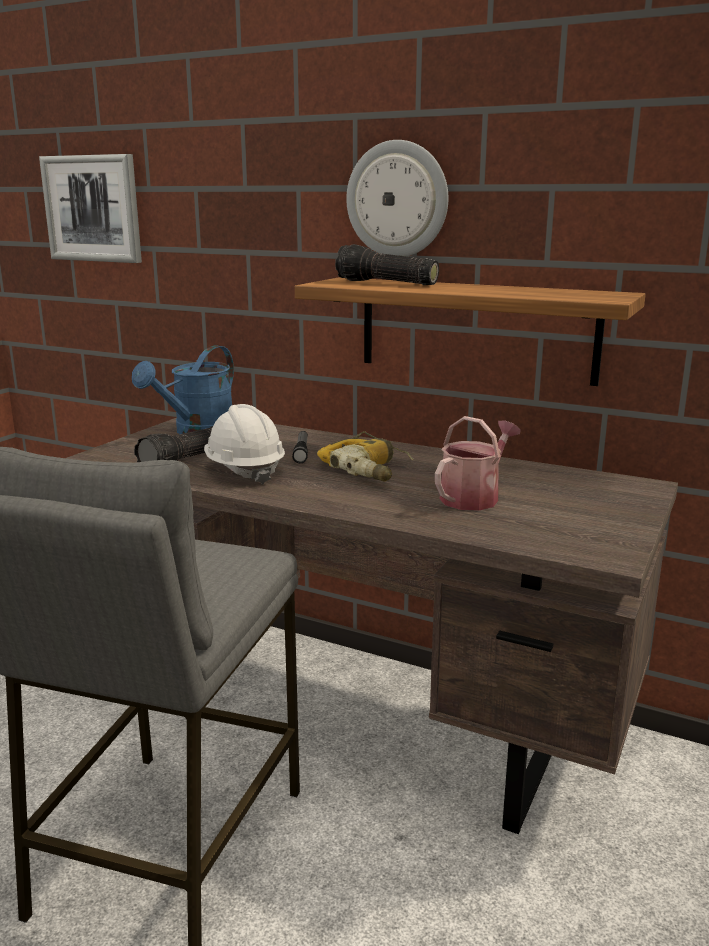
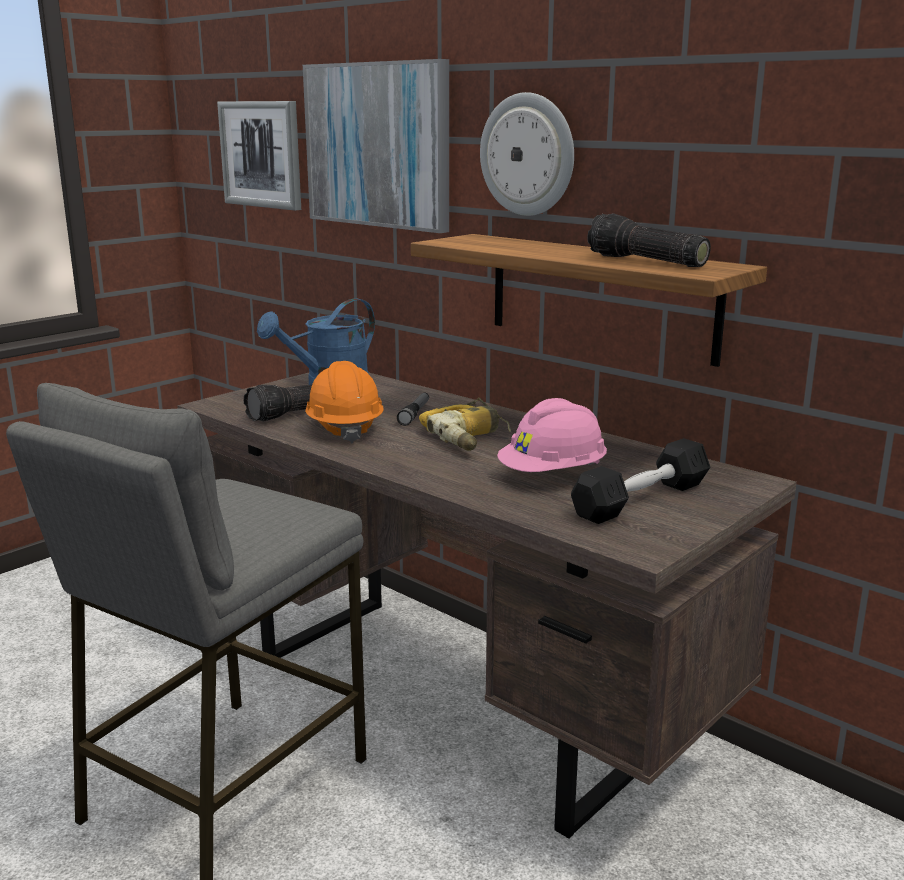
camera: 15 degrees right, 0 degrees up
white hard hat [204,404,285,485] -> orange hard hat [305,361,384,443]
flashlight [335,244,439,285] -> flashlight moved to [588,213,711,267]
watering can [435,416,521,511] -> pink hard hat [497,398,607,472]
none -> picture [303,59,449,233]
none -> black dumbbell [571,438,710,524]

